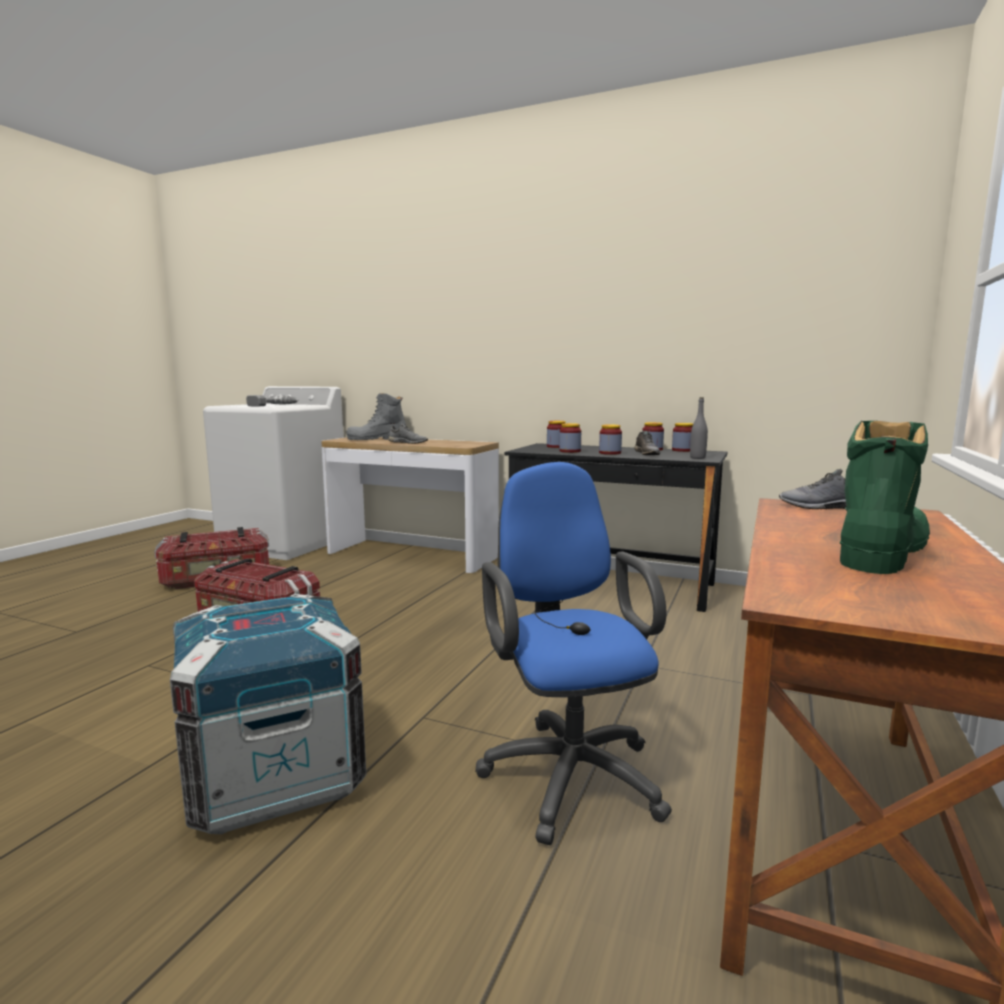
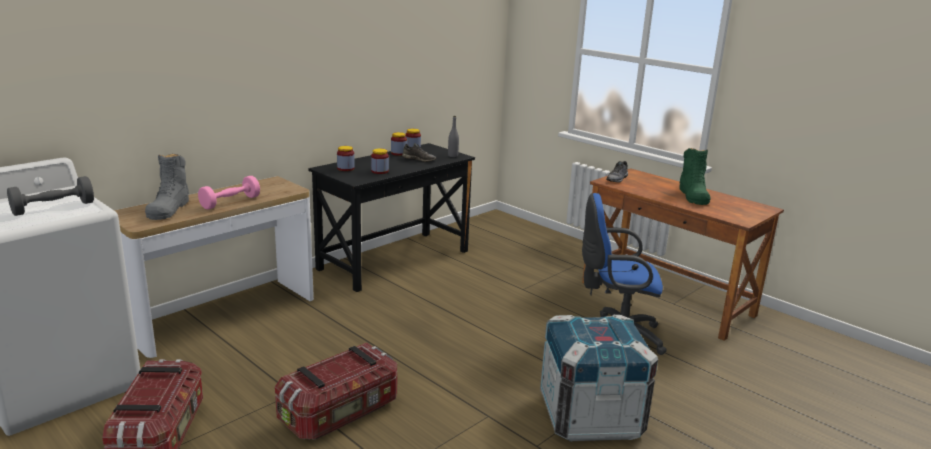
camera: 70 degrees left, 10 degrees up
power drill [246,395,298,407] -> grey dumbbell [7,176,94,216]
grey shoe [388,424,428,444] -> pink dumbbell [198,176,260,210]
jar [599,425,622,455] -> none
green boot [840,421,930,574] -> green boot turned 150 degrees counterclockwise [679,148,710,205]

